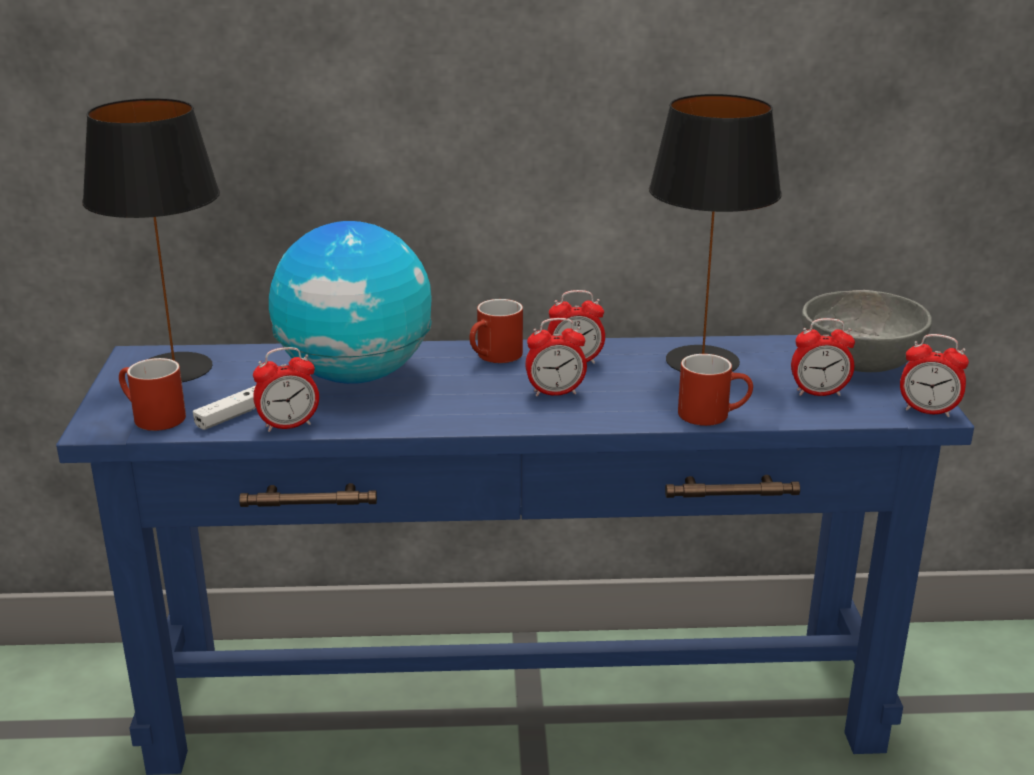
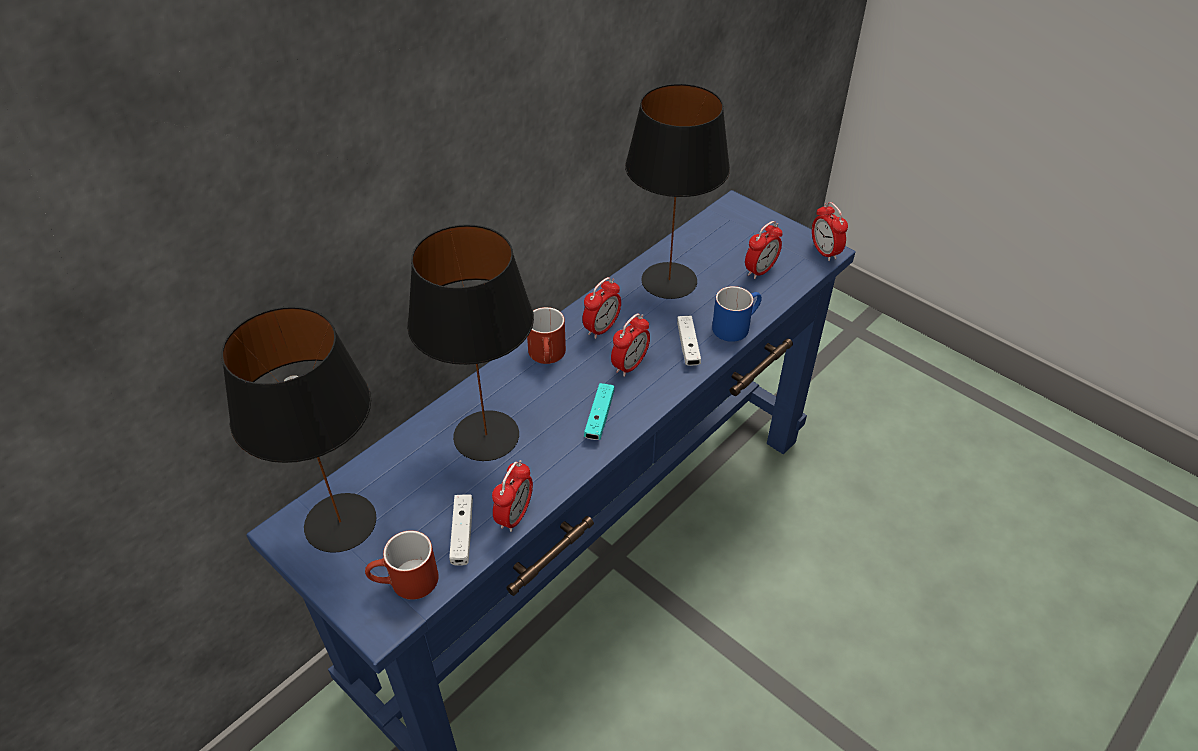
camera: 45 degrees left, 20 degrees up
globe [269,221,432,384] -> black table lamp [407,224,534,461]
red mug [678,354,753,426] -> blue mug [712,286,762,342]
grey bowl [802,290,932,372] -> none
alarm clock [900,334,969,417] -> alarm clock turned 90 degrees clockwise [812,202,848,261]
none -> turquoise game controller [584,383,614,440]
none -> white game controller [677,316,701,366]

